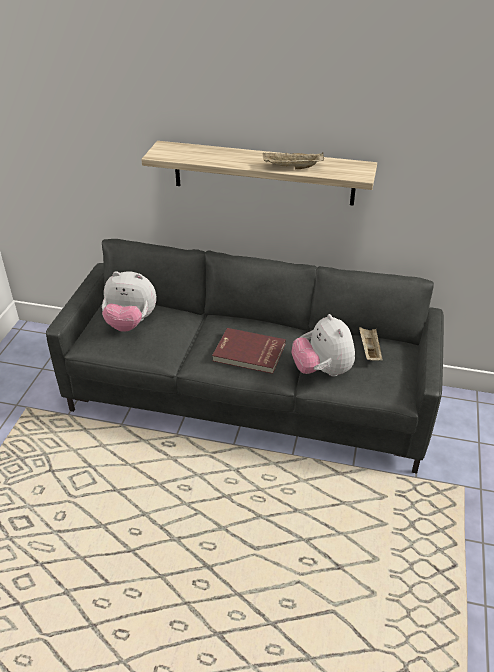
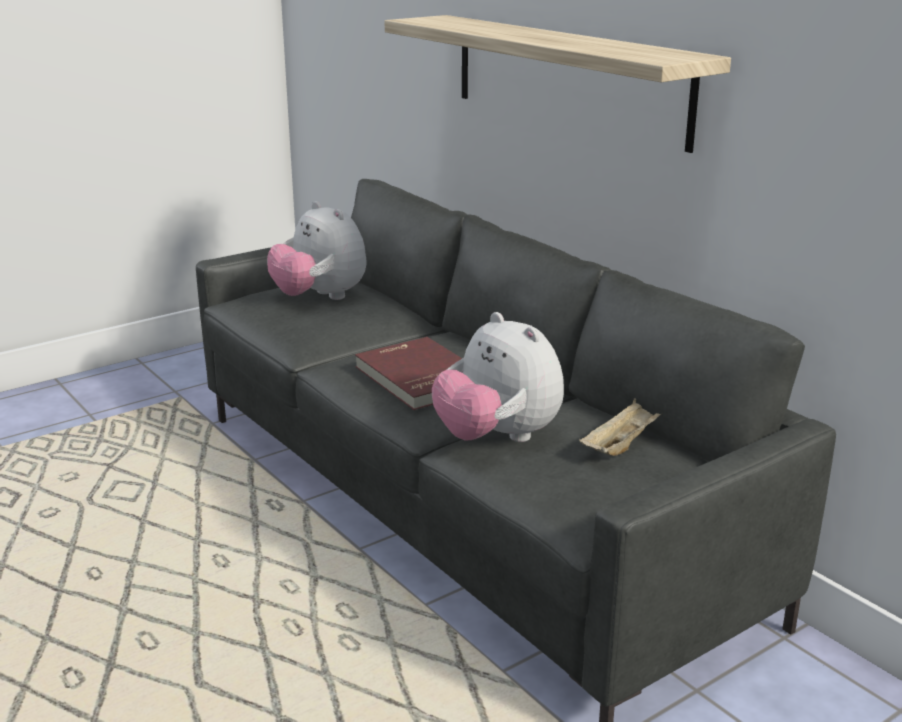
camera: 40 degrees right, 15 degrees down
beige tray [263,152,324,169] -> none
plush toy [292,314,355,377] -> plush toy turned 60 degrees counterclockwise [432,312,564,442]

